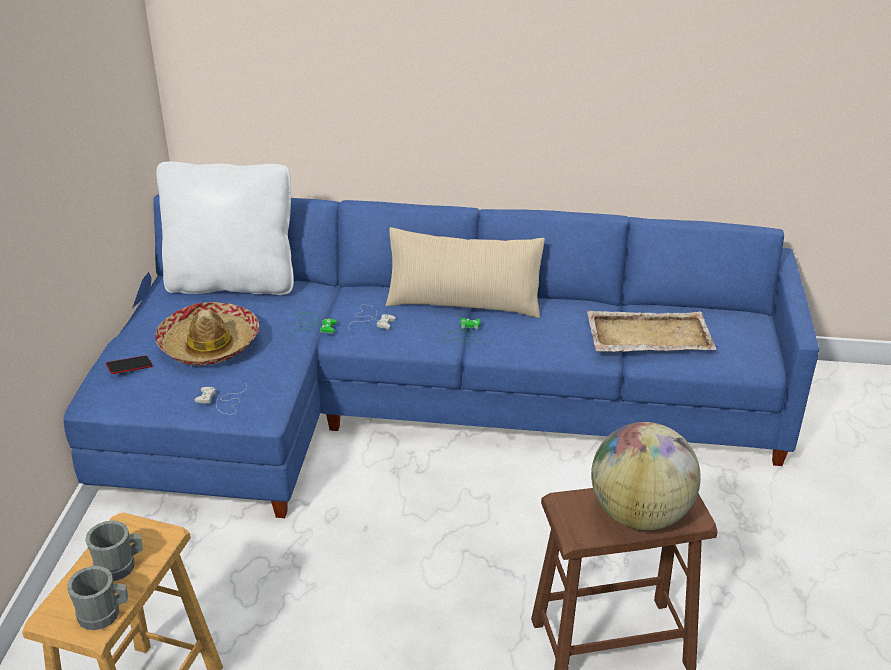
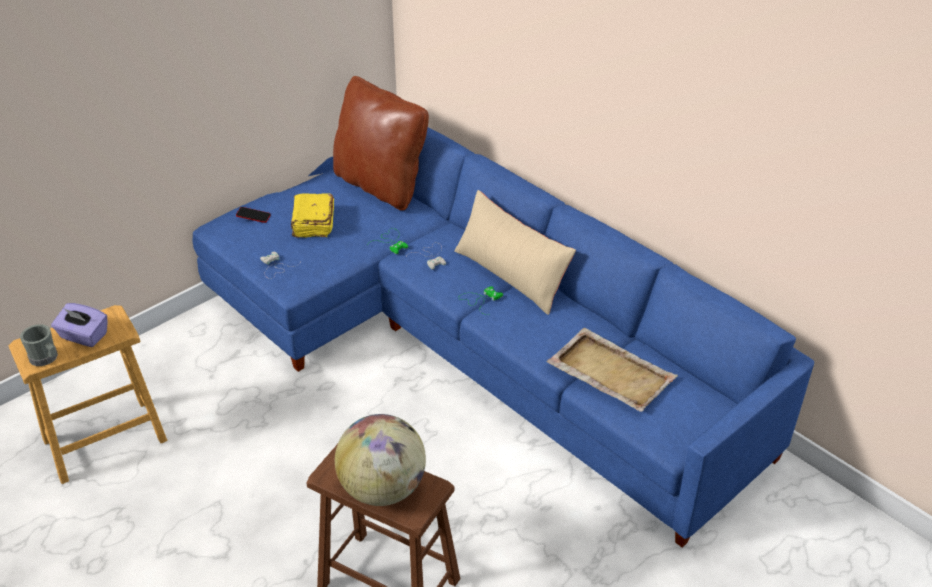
camera: 40 degrees right, 5 degrees up
grey mug [85,521,143,581] -> purple tissue box [51,303,107,347]
hat [155,302,259,366] -> yellow book [291,193,334,238]
white pillow [156,161,294,295] -> brown pillow [333,76,429,211]

